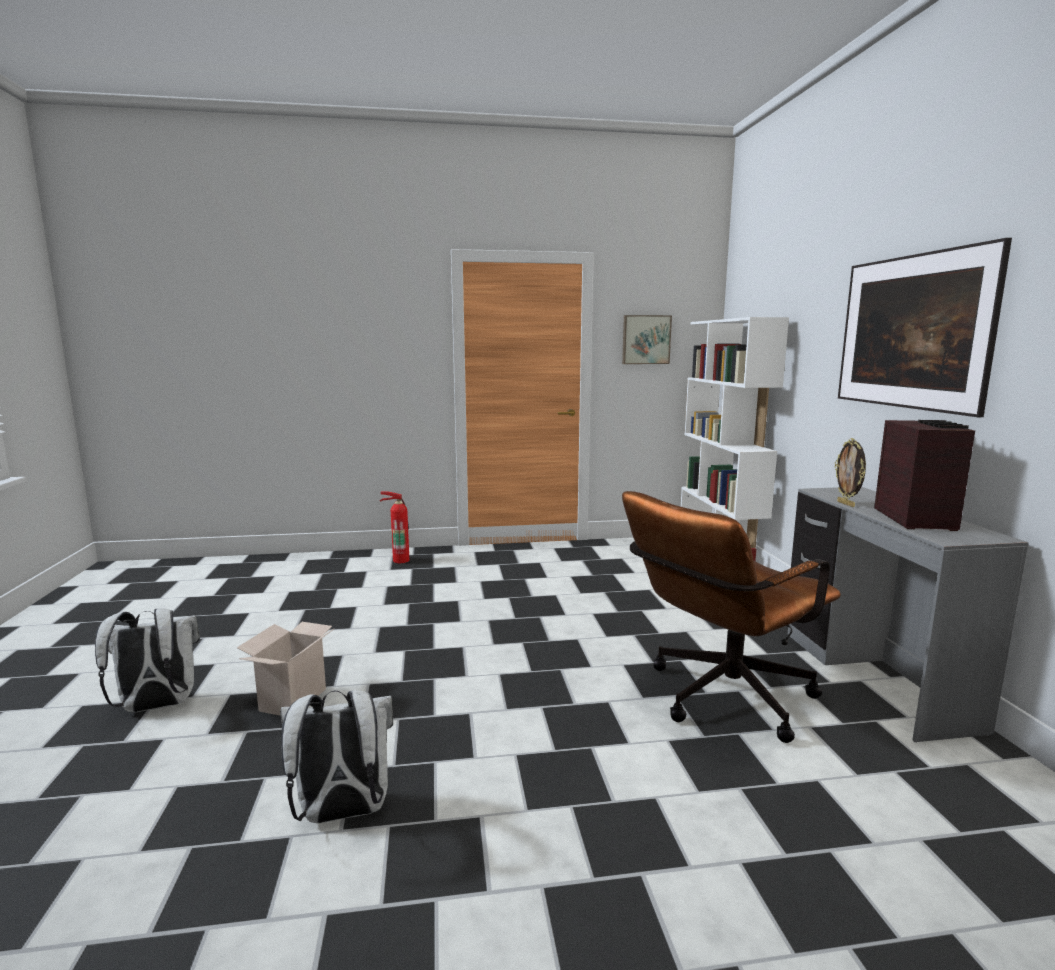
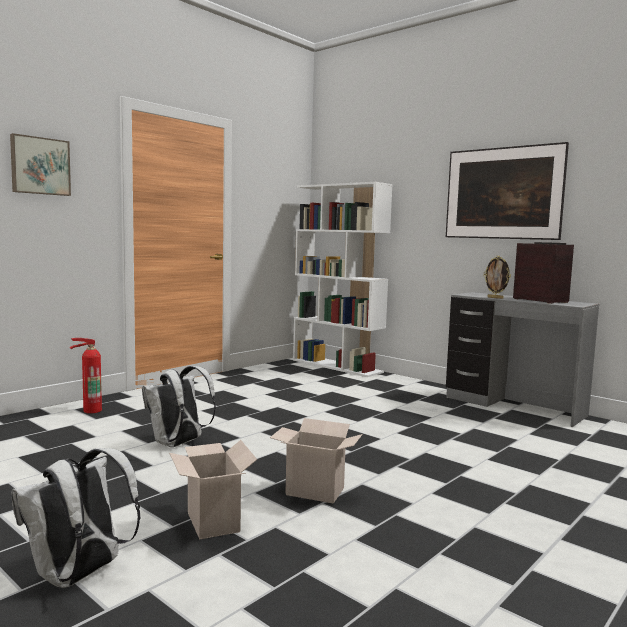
camera: 40 degrees left, 5 degrees down
white backpack [280,690,393,823] -> white backpack moved to [142,366,216,447]
picture [622,315,672,364] -> picture moved to [10,133,71,196]
brown office chair [622,491,841,743] -> none
none -> cardboard box [270,418,363,504]

